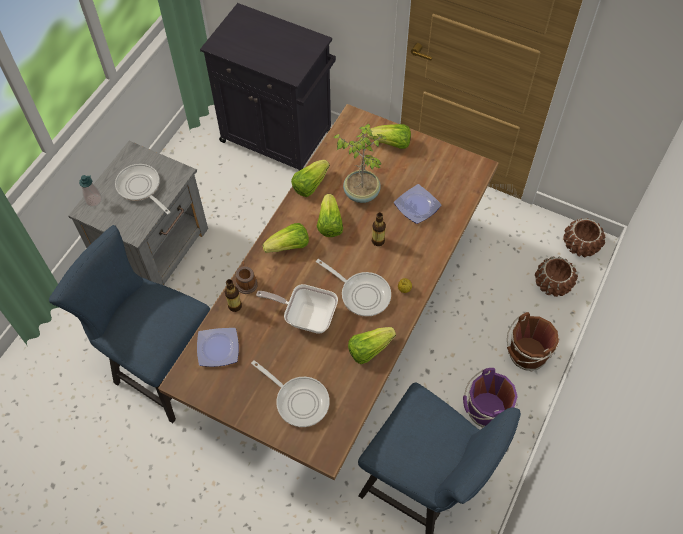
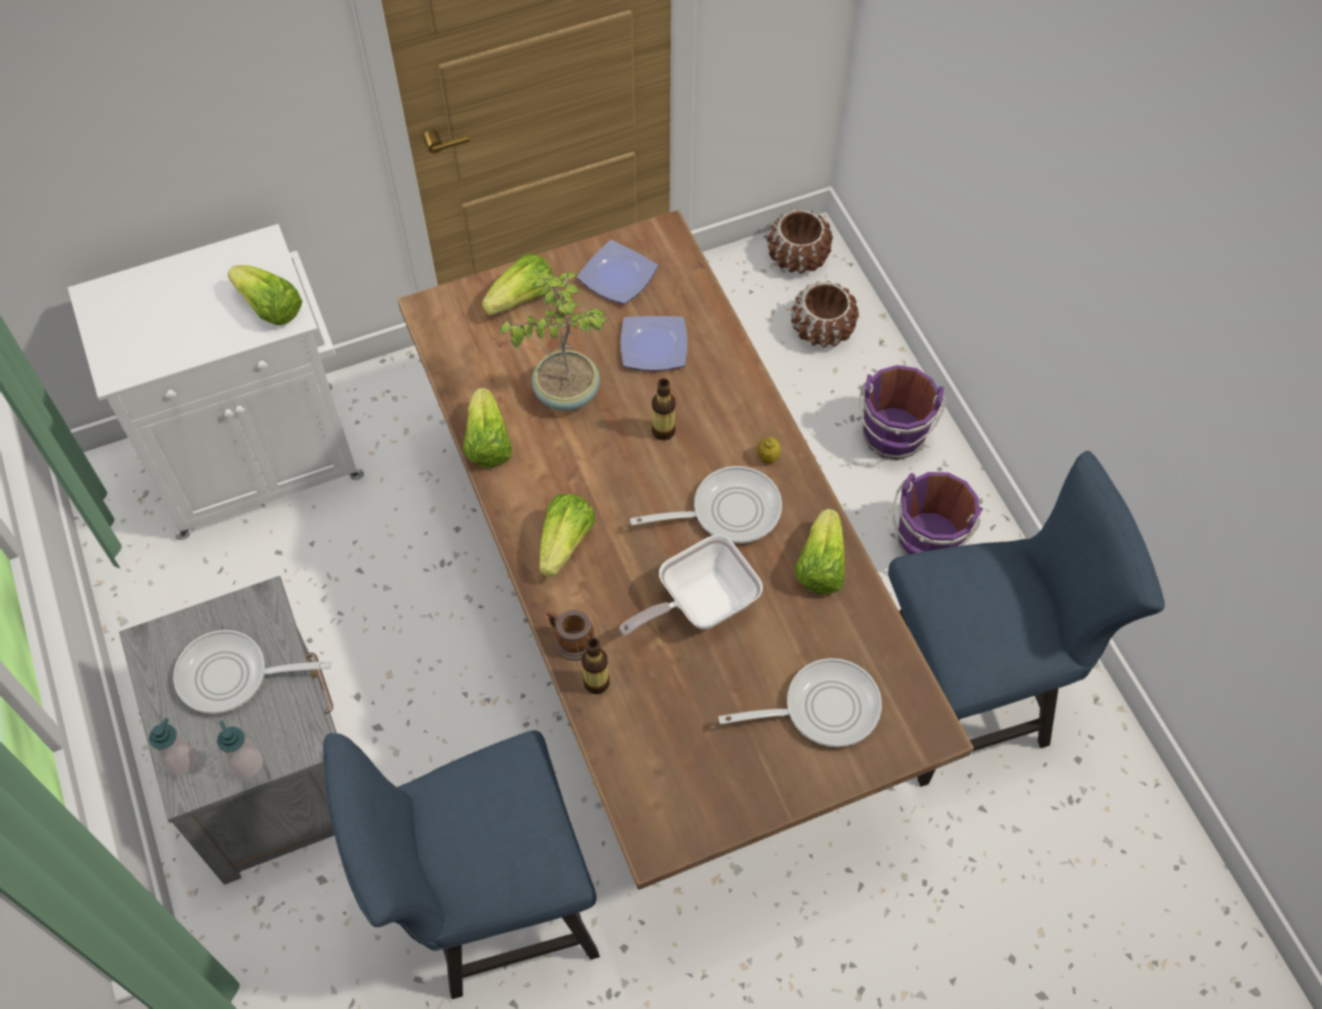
camera: 50 degrees left, 0 degrees up
plate [197,328,239,367] -> plate moved to [577,240,658,304]
black cabinet [200,3,336,171] -> white cabinet [68,224,364,540]
lettuce [317,194,343,237] -> lettuce moved to [227,265,302,325]
brown bucket [507,312,560,372] -> purple bucket [859,365,946,460]
none -> soap dispenser [217,721,263,779]

